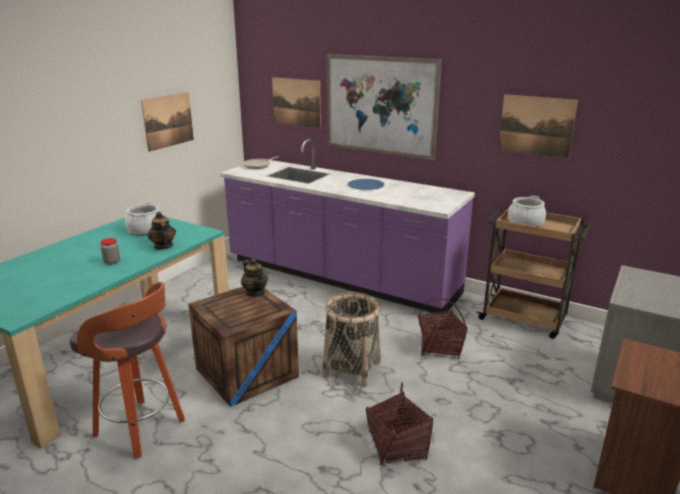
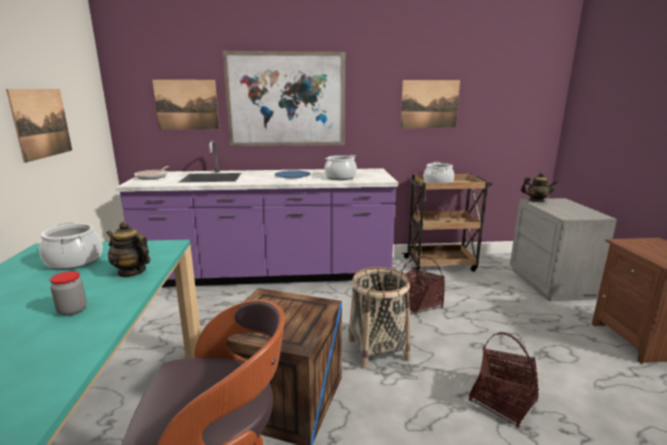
camera: 35 degrees left, 5 degrees down
teapot [241,259,268,297] -> teapot moved to [521,172,558,202]
none -> cooking pot [324,155,357,180]

